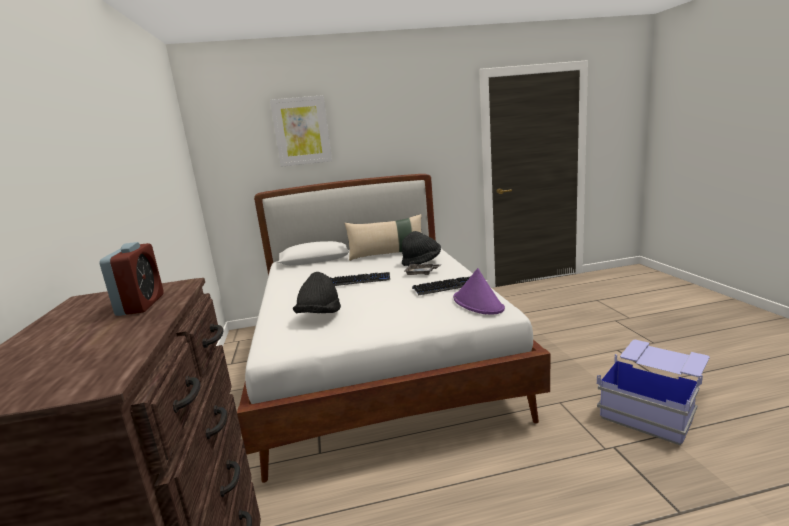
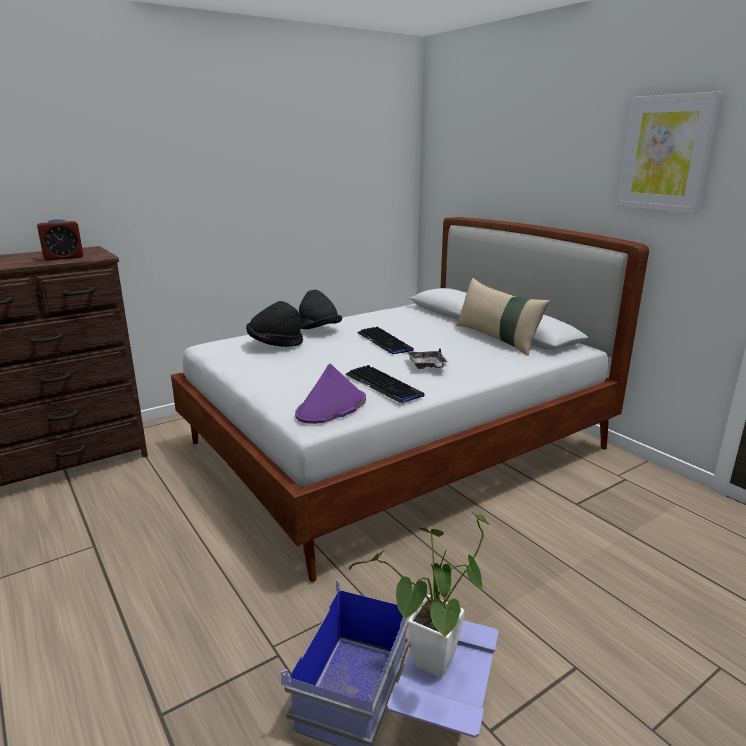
camera: 65 degrees right, 5 degrees up
picture [270,95,332,167] -> picture moved to [616,91,722,214]
black hat [402,231,441,266] -> black hat moved to [299,290,342,329]
none -> potted plant [349,513,490,678]

